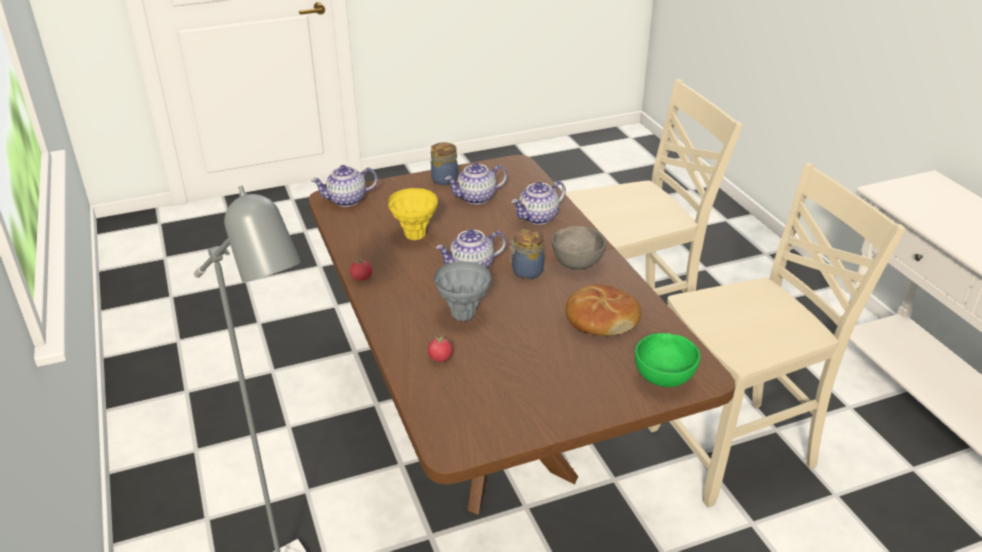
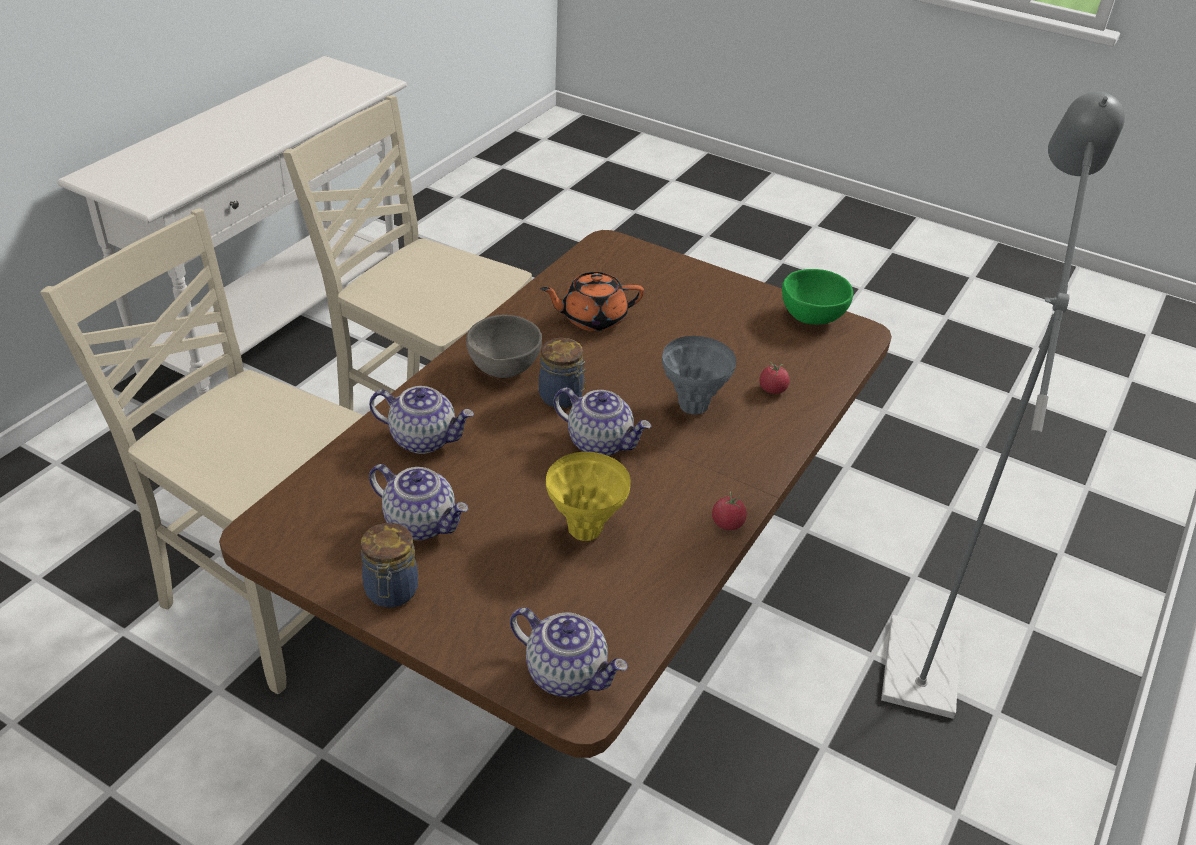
camera: 130 degrees left, 5 degrees up
bread [565,284,642,336] -> orange teapot [540,272,644,331]
green bowl [635,333,701,387] -> green bowl moved to [782,269,853,325]

